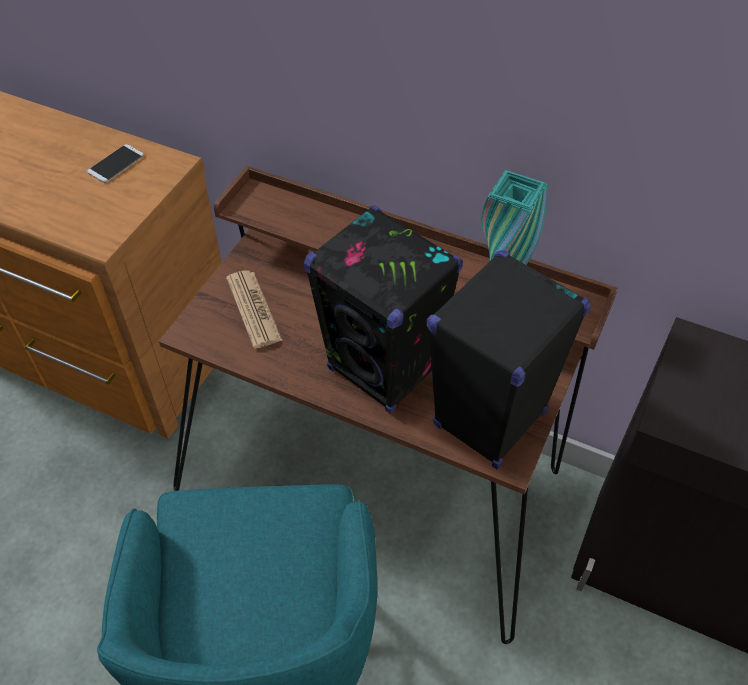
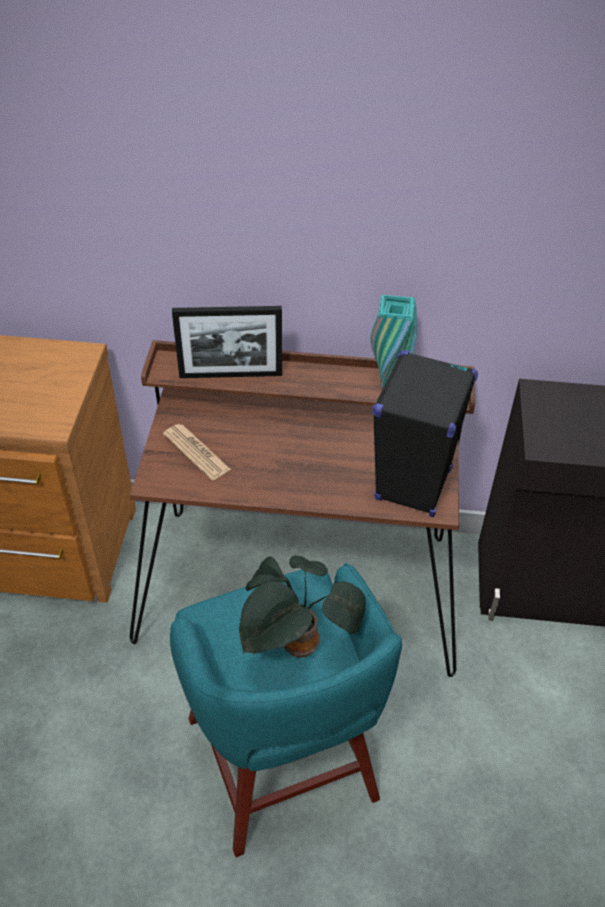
camera: 20 degrees left, 5 degrees down
phone [87,144,144,183] -> none
black speaker [304,205,463,414] -> none
none -> picture frame [172,306,282,378]
none -> potted plant [239,555,366,658]

